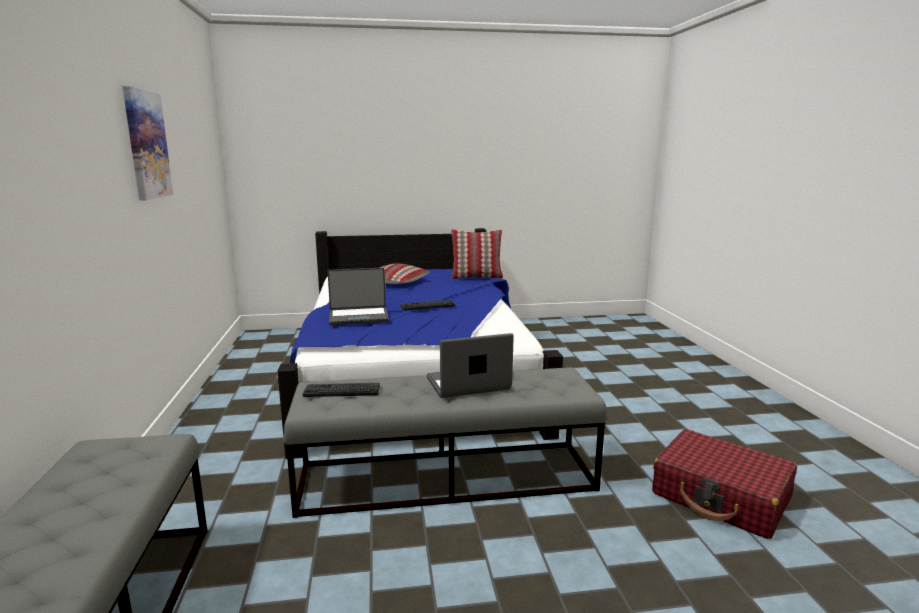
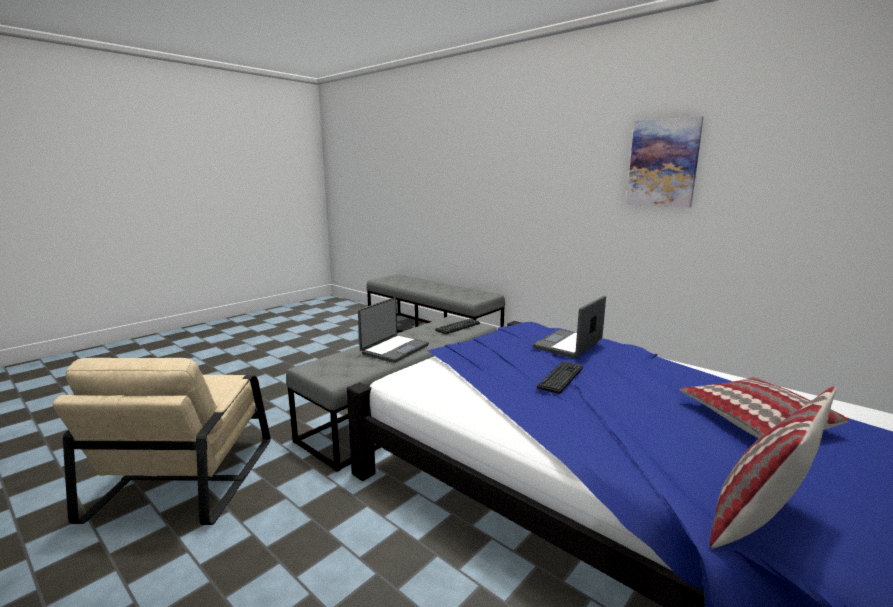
camera: 140 degrees right, 0 degrees up
red suitcase [652,429,797,539] -> beige armchair [53,358,271,525]

